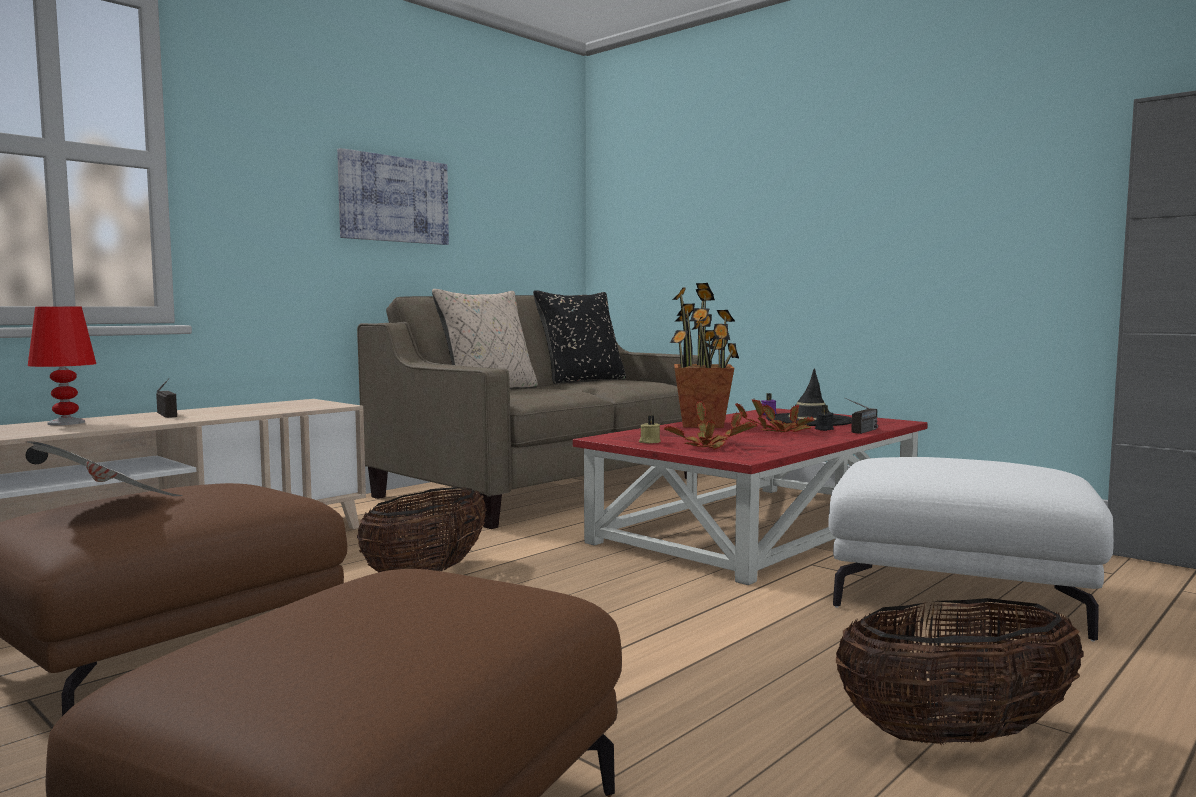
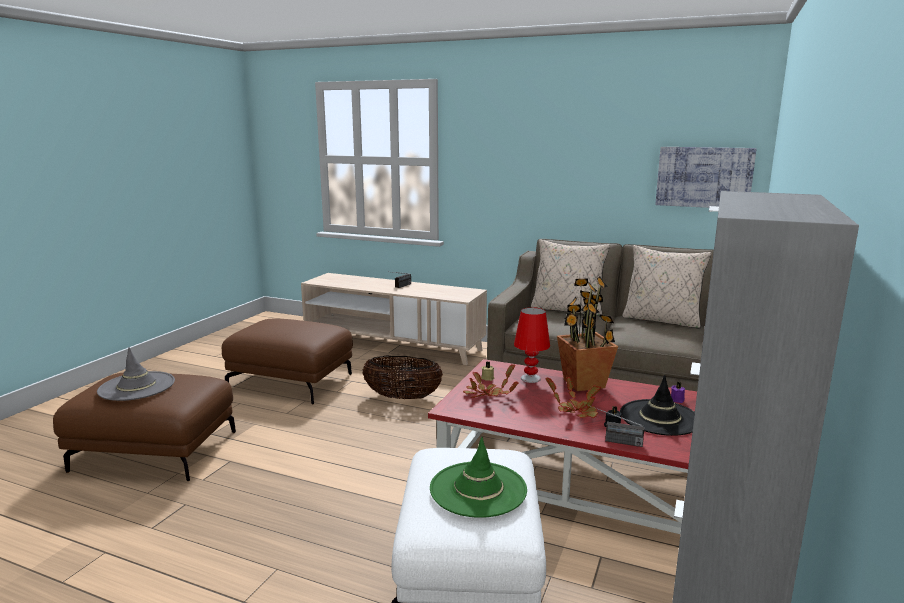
camera: 70 degrees right, 10 degrees up
newspaper [27,441,183,496] -> none
red table lamp [28,307,96,425] -> red table lamp moved to [514,307,550,383]
picture [337,148,449,245] -> picture moved to [655,147,757,208]
black pillow [533,290,626,384] -> beige pillow [622,245,712,329]
basket [836,598,1084,745] -> none
none -> grey hat [97,347,175,401]
none -> green hat [430,437,527,518]

